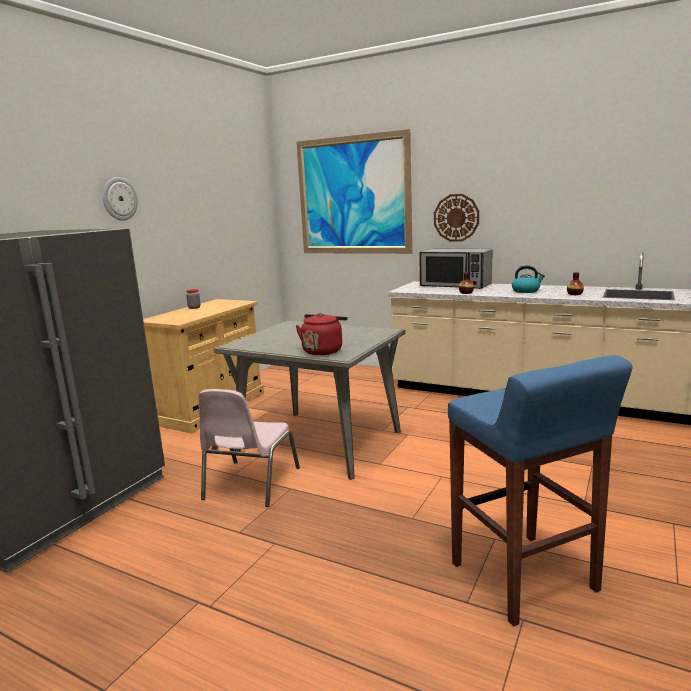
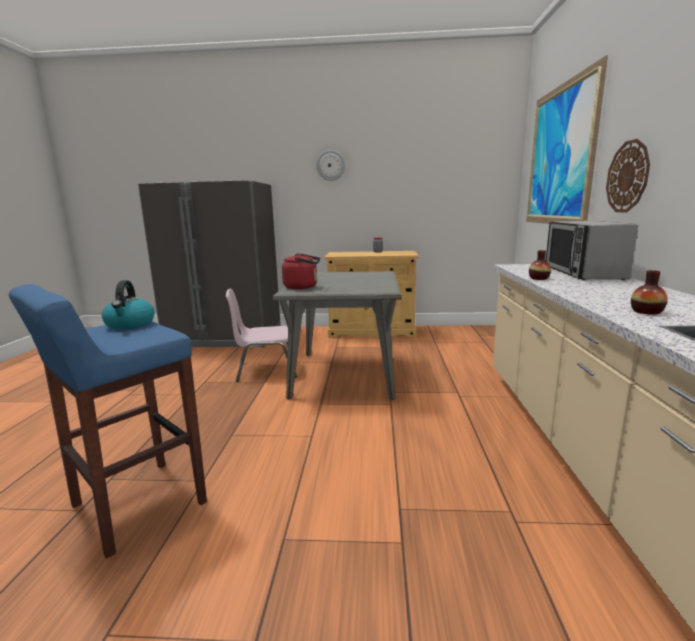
camera: 65 degrees right, 0 degrees up
kettle [512,265,545,293] -> kettle moved to [102,280,155,330]

